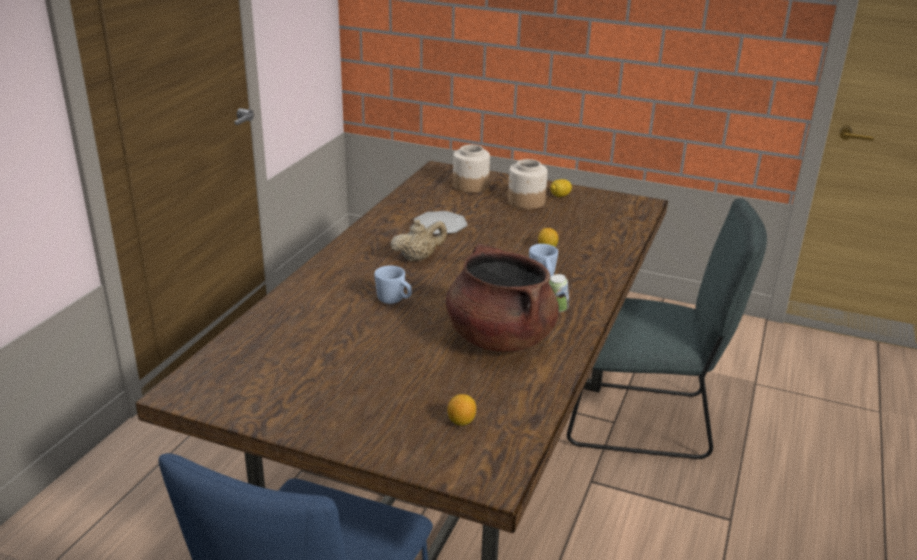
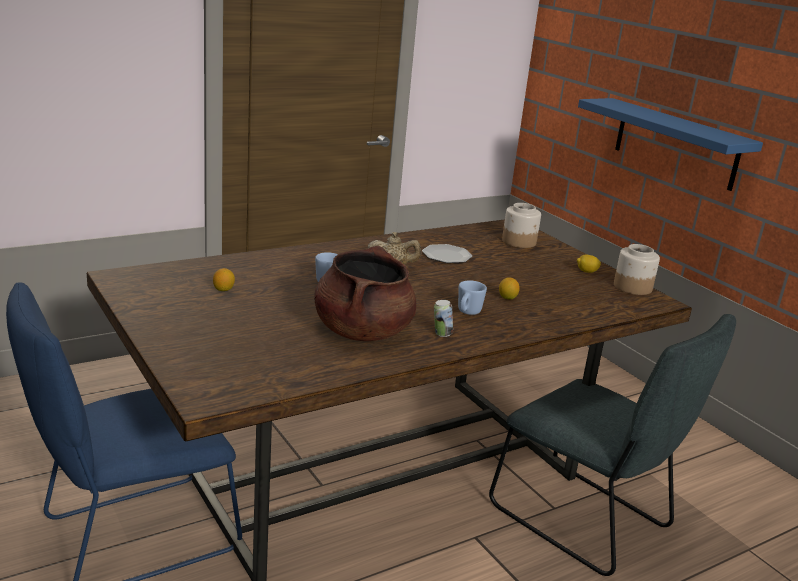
camera: 35 degrees right, 5 degrees down
lemon [447,394,476,426] -> lemon moved to [213,268,235,291]
jar [508,159,548,209] -> jar moved to [614,244,660,295]
none -> blue shelf [578,98,763,191]

